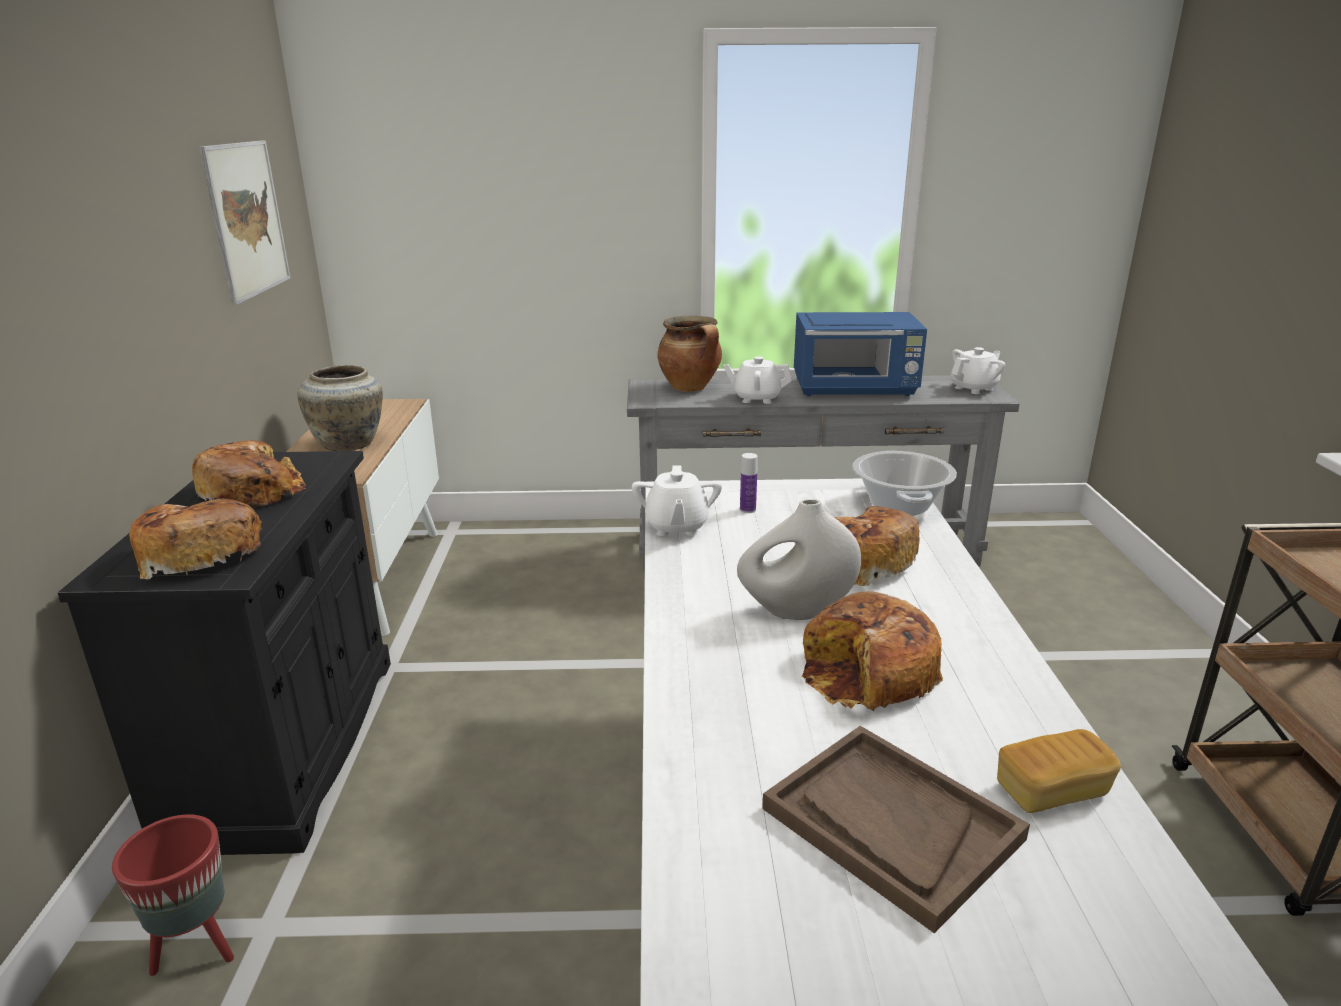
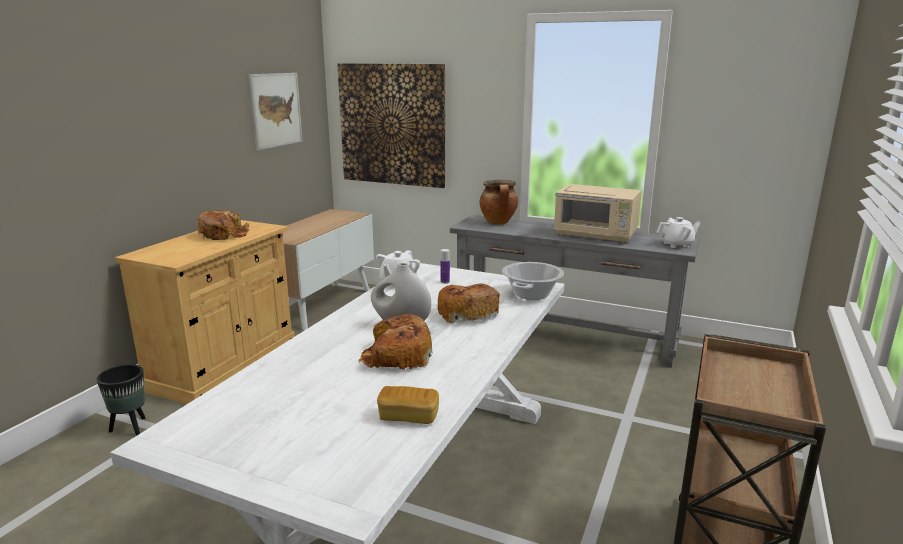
camera: 25 degrees right, 5 degrees down
black cabinet [58,451,391,855] -> beige cabinet [115,220,295,405]
red planter [112,814,234,976] -> black planter [96,364,145,436]
bread [129,499,262,580] -> none
beige vase [297,365,383,451] -> none
white teapot [724,356,792,404] -> none
brown tray [762,726,1030,933] -> none
blue microwave [794,312,927,396] -> beige microwave [554,184,642,243]
none -> picture [337,63,446,188]

